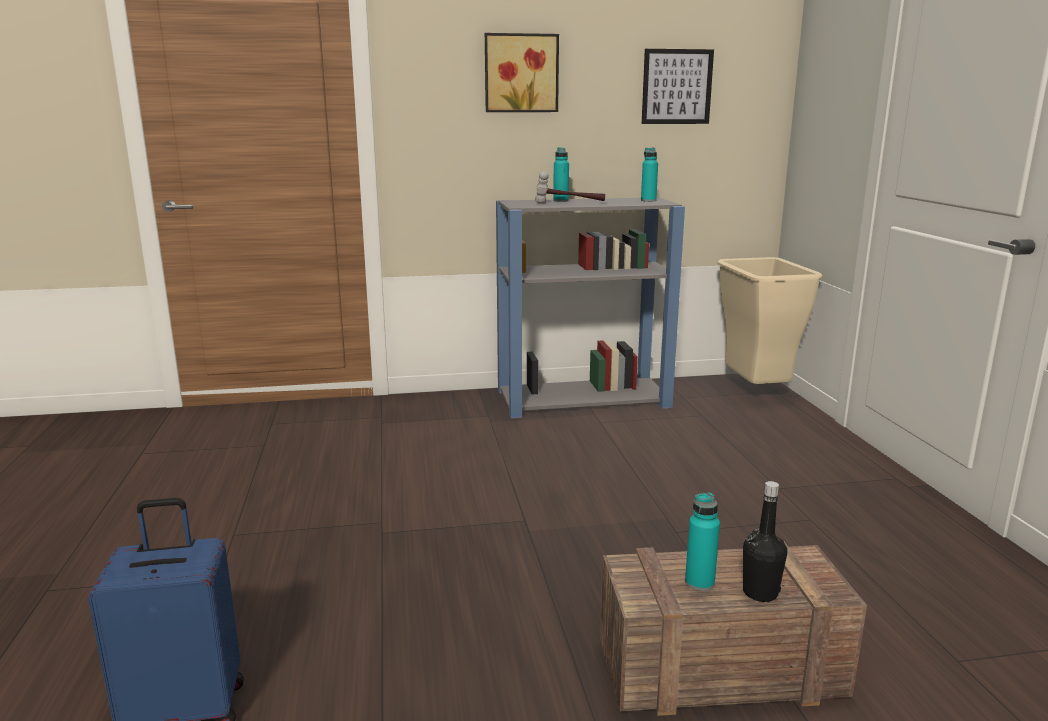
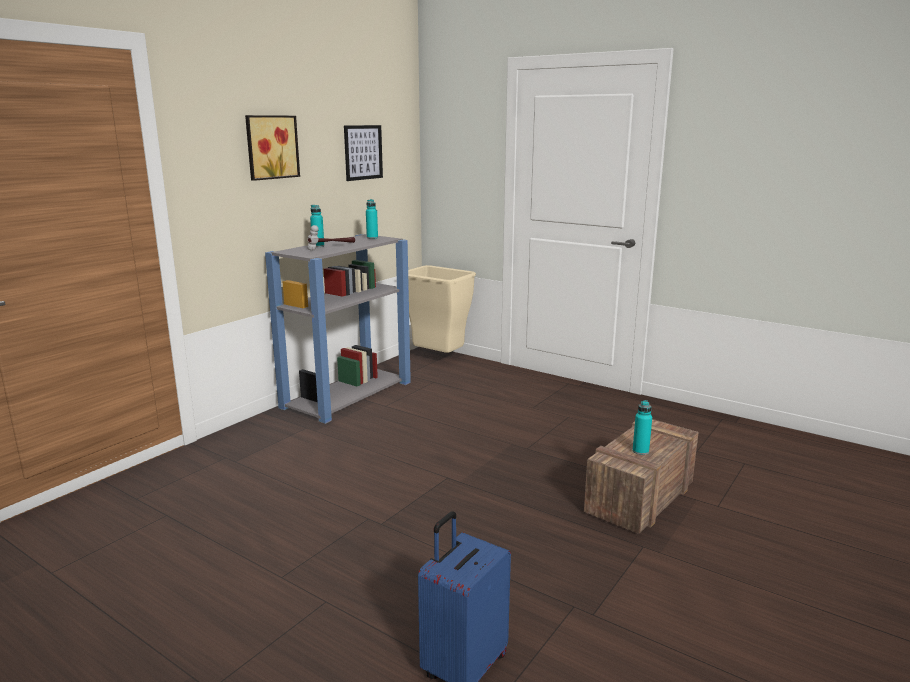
camera: 45 degrees left, 0 degrees up
black bottle [743,481,787,602] -> none

